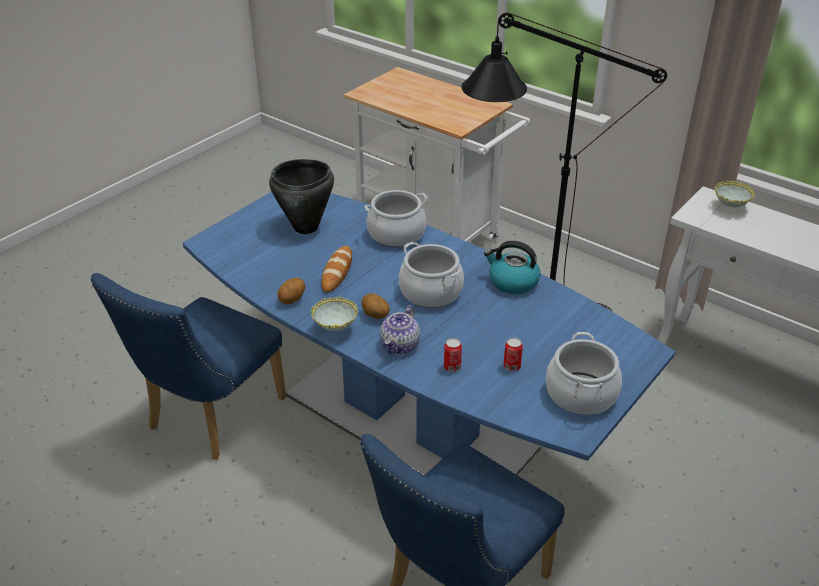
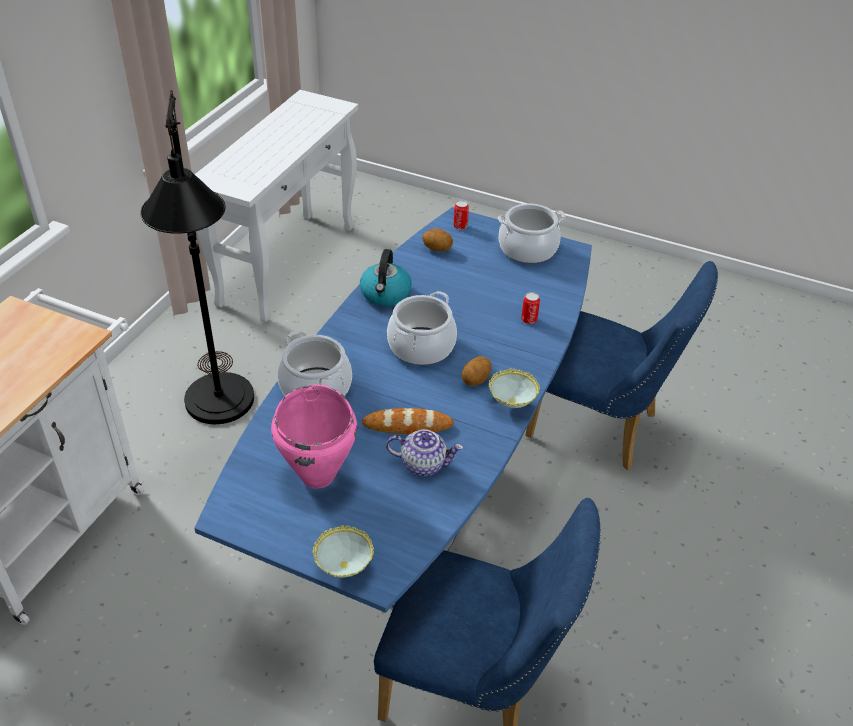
camera: 105 degrees left, 5 degrees up
black cooking pot [269,159,334,234] -> pink cooking pot [271,384,357,489]
potato [277,278,305,304] -> potato moved to [422,229,453,251]
teapot [380,305,420,354] -> teapot moved to [386,429,463,476]
can [503,338,523,371] -> can moved to [453,200,469,230]
bowl [714,181,755,209] -> bowl moved to [313,525,374,578]

